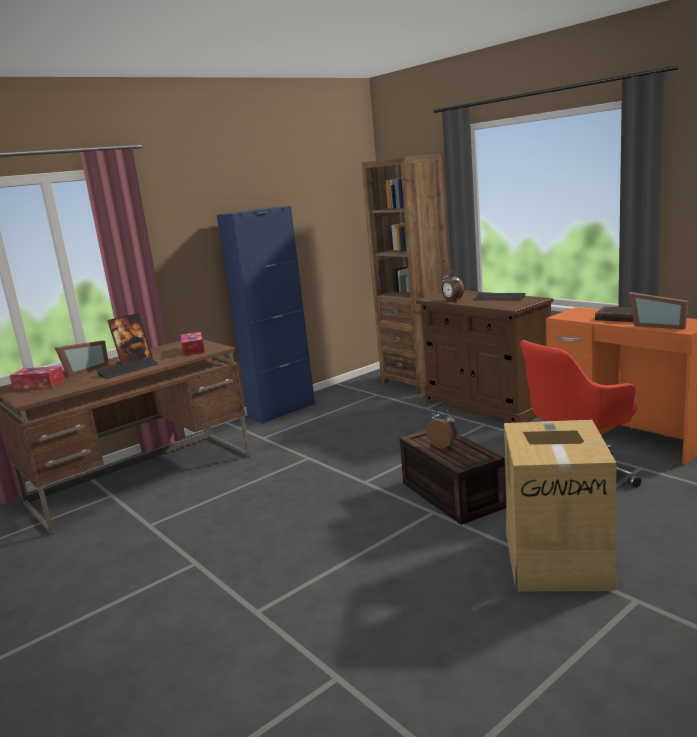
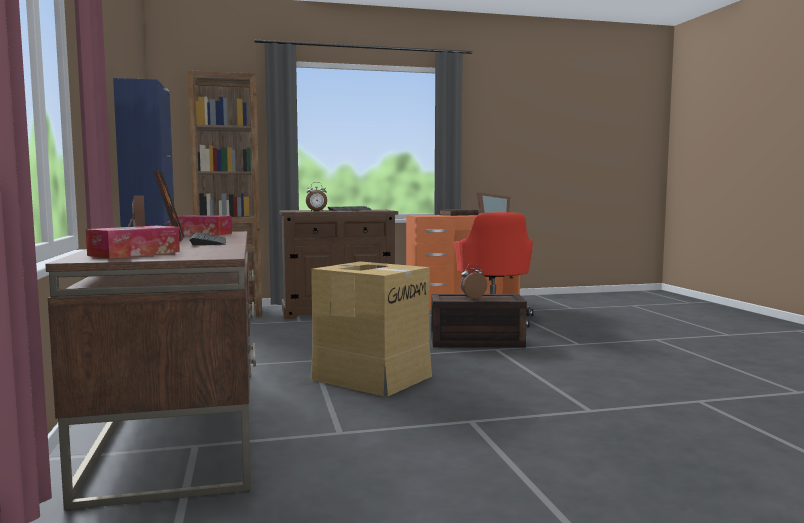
camera: 65 degrees left, 10 degrees down
cardboard box [504,420,618,591] -> cardboard box moved to [310,262,432,397]

